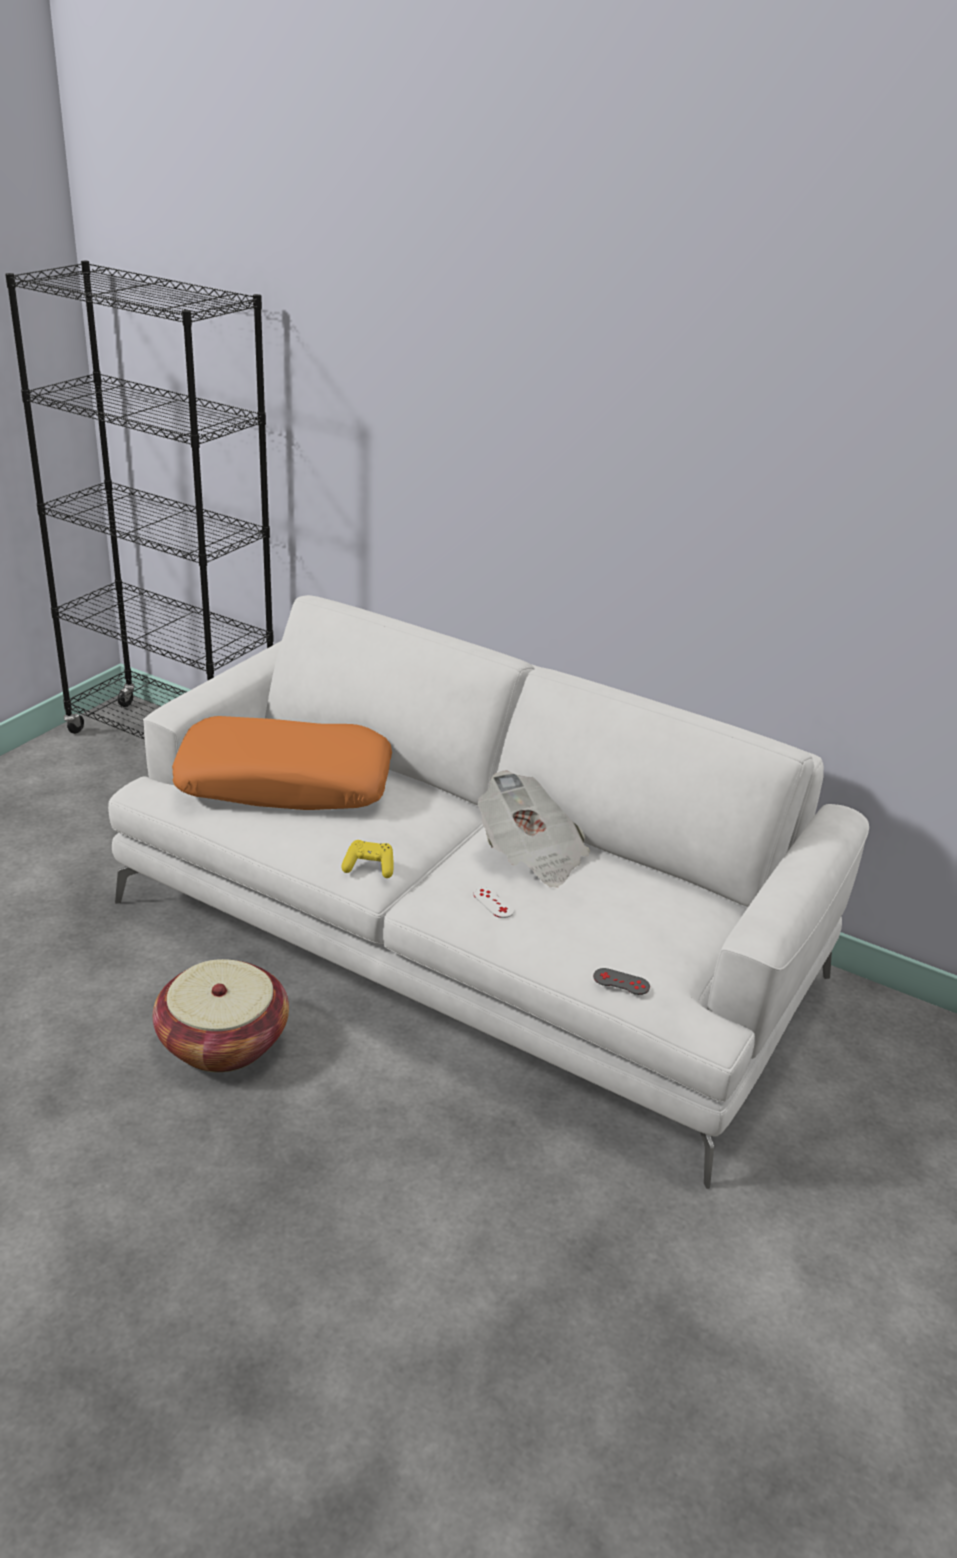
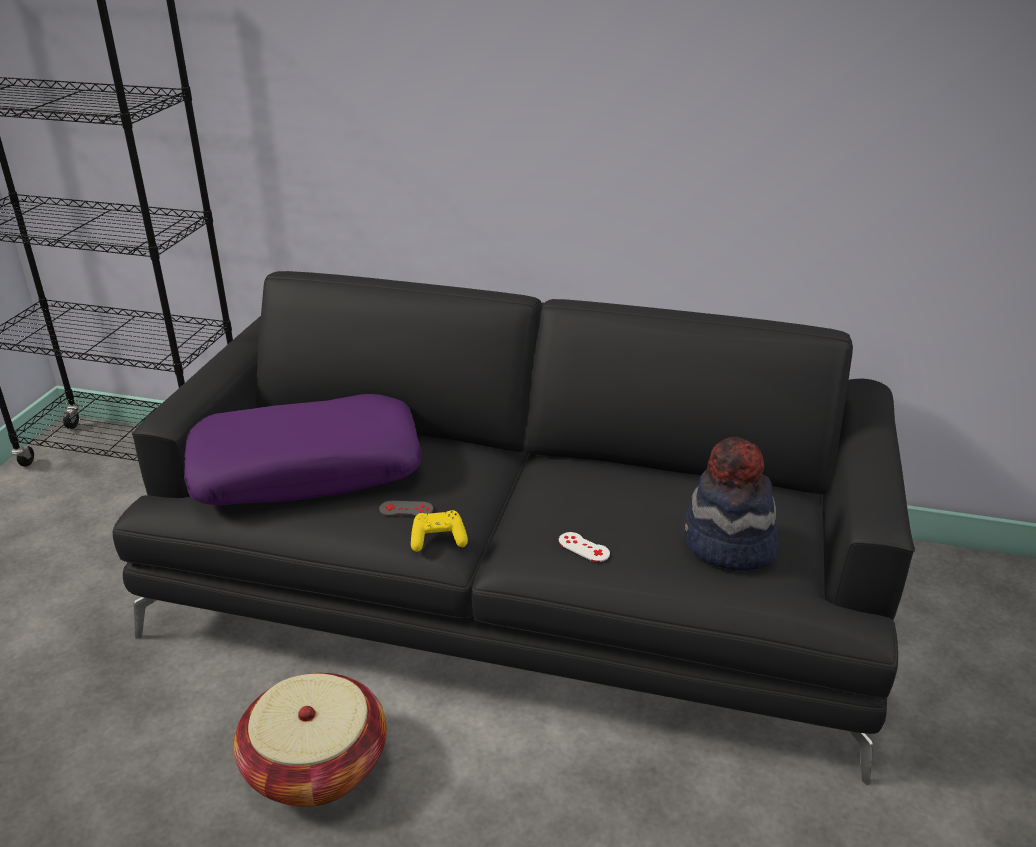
camera: 15 degrees left, 0 degrees up
white sofa [108,595,869,1189] -> black sofa [113,271,915,786]
orange pillow [172,716,392,810] -> purple pillow [184,394,422,505]
newspaper [478,770,590,888] -> none
grey game controller [593,968,650,995] -> grey game controller moved to [379,501,433,516]
none -> hat [683,437,778,571]

